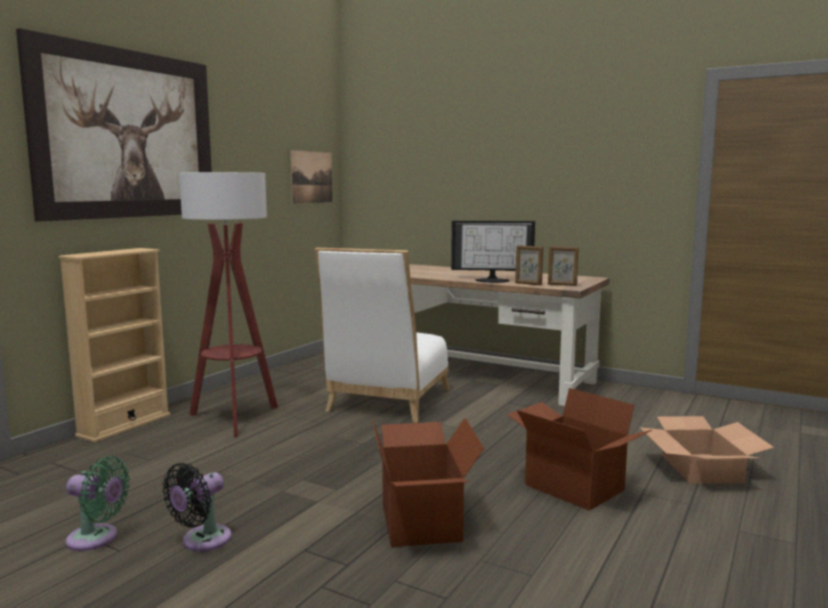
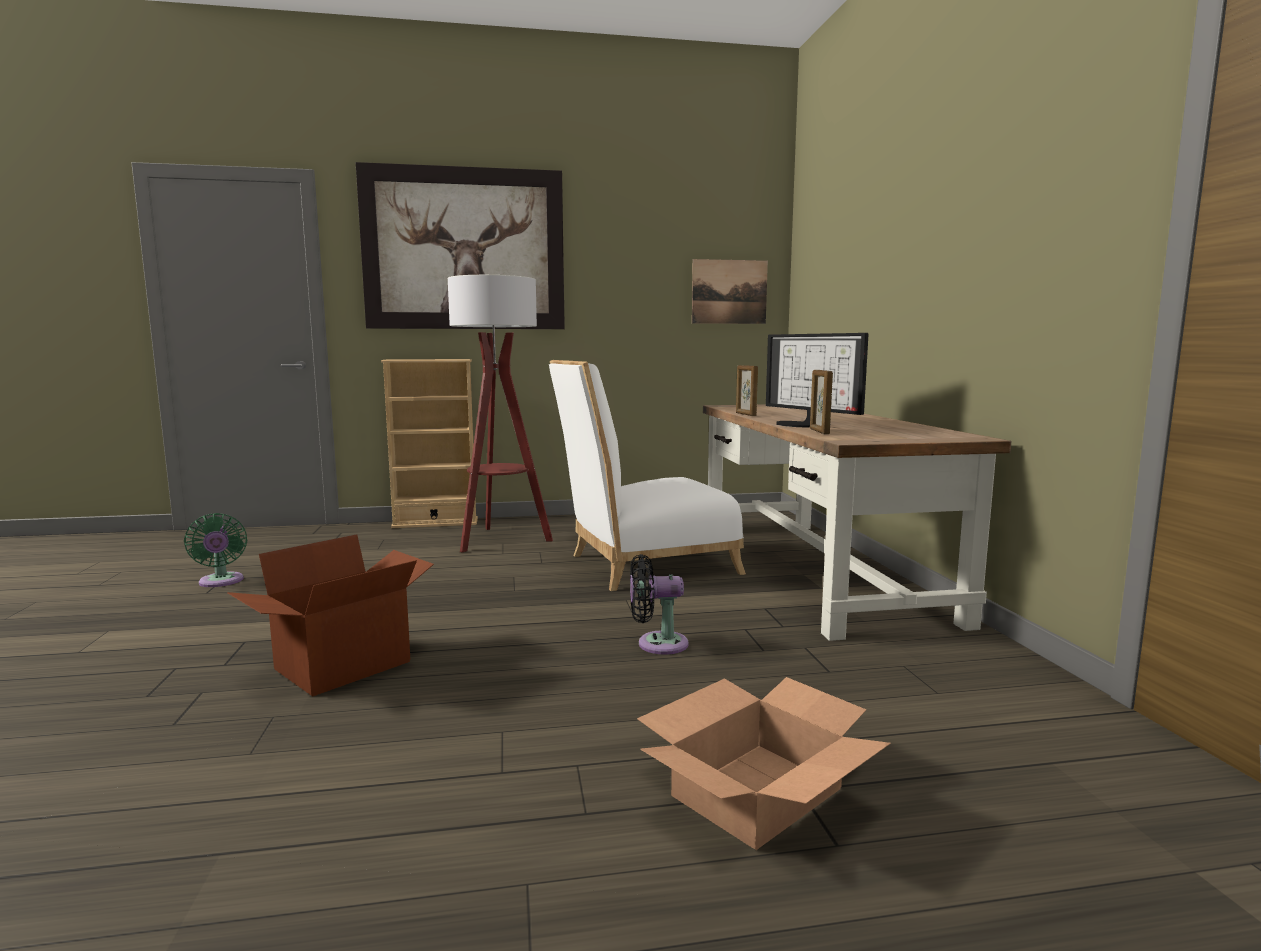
camera: 50 degrees right, 0 degrees up
black fan [162,463,231,551] -> black fan moved to [630,554,689,655]
cardboard box [507,388,652,511] -> none
picture frame [548,246,579,286] -> picture frame moved to [736,365,758,416]

